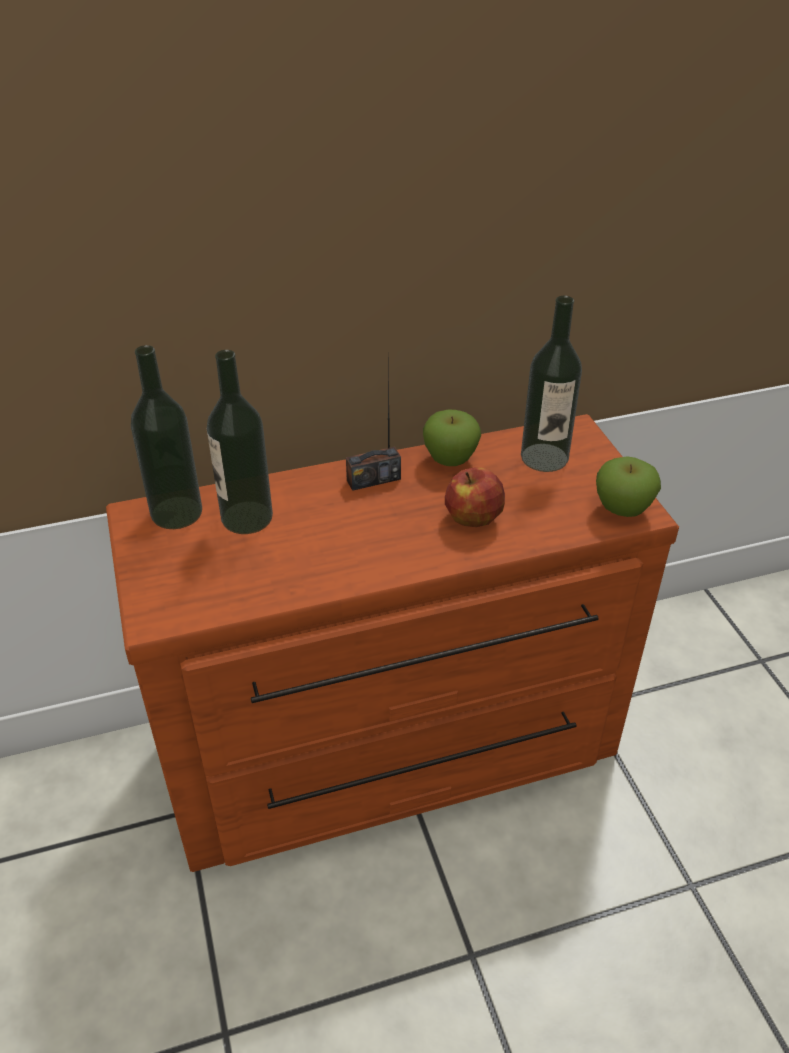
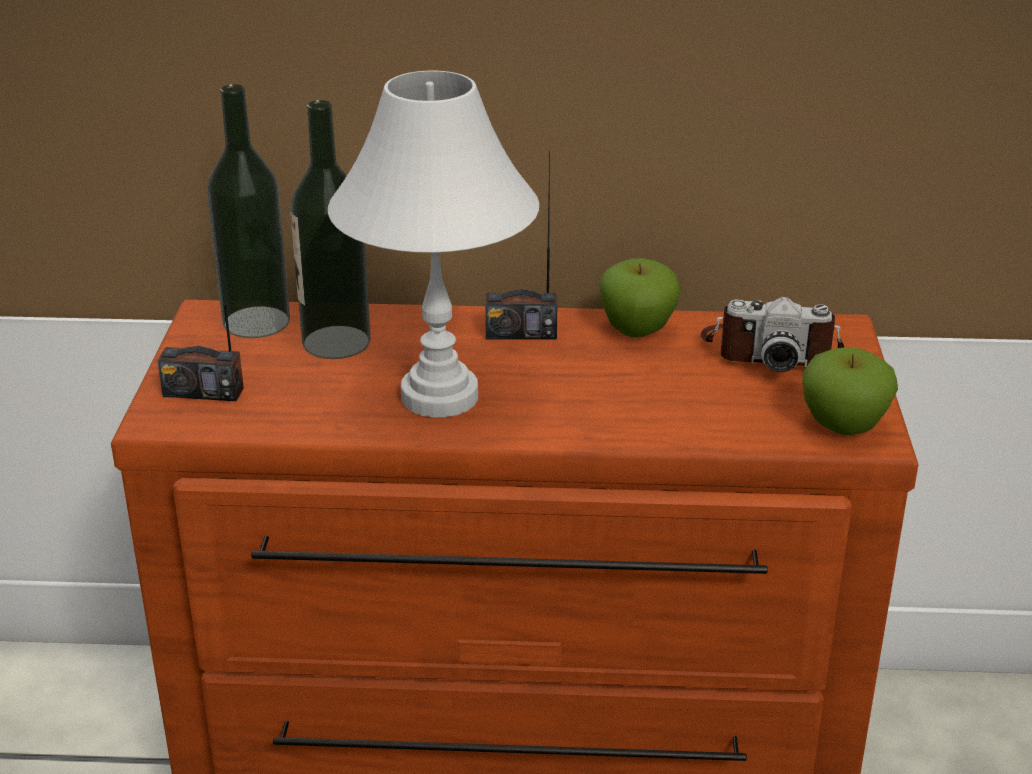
camera: 20 degrees right, 10 degrees down
apple [445,467,505,527] -> none
bottle [521,296,582,472] -> camera [701,297,844,372]
none -> radio [157,203,244,401]
none -> white table lamp [328,71,539,417]

